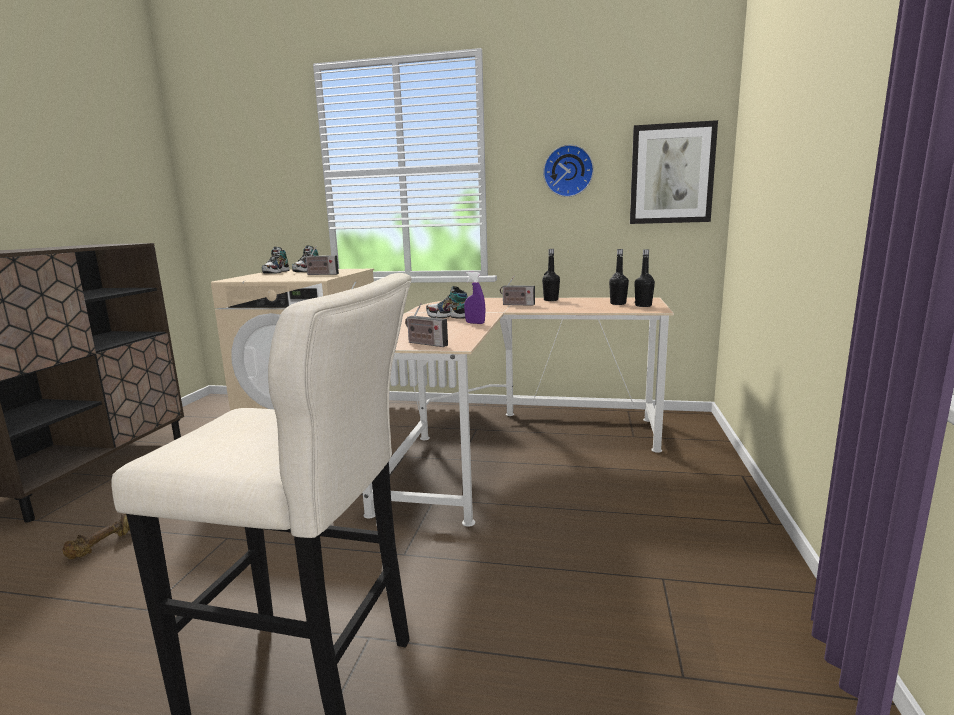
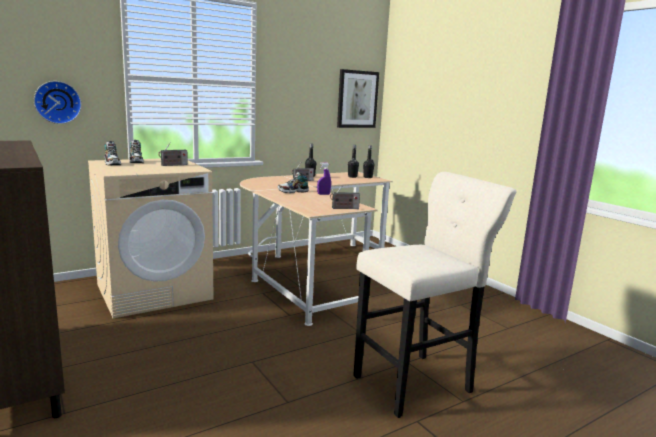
camera: 45 degrees left, 0 degrees up
brown dumbbell [63,514,130,559] -> none
wall clock [543,144,594,197] -> wall clock moved to [34,81,82,124]

